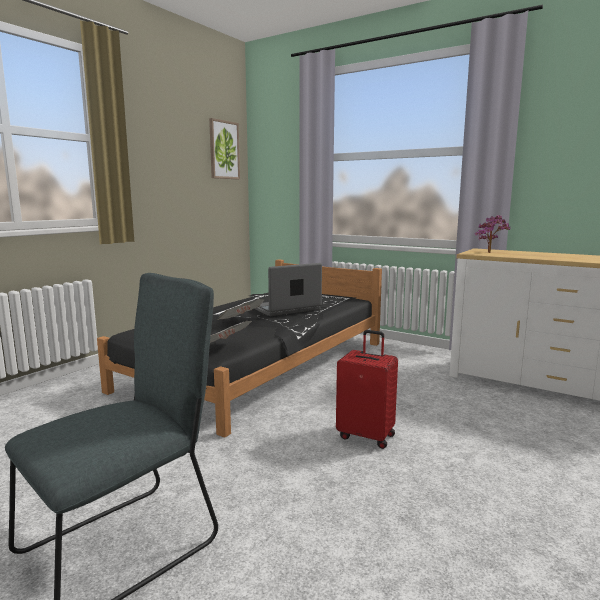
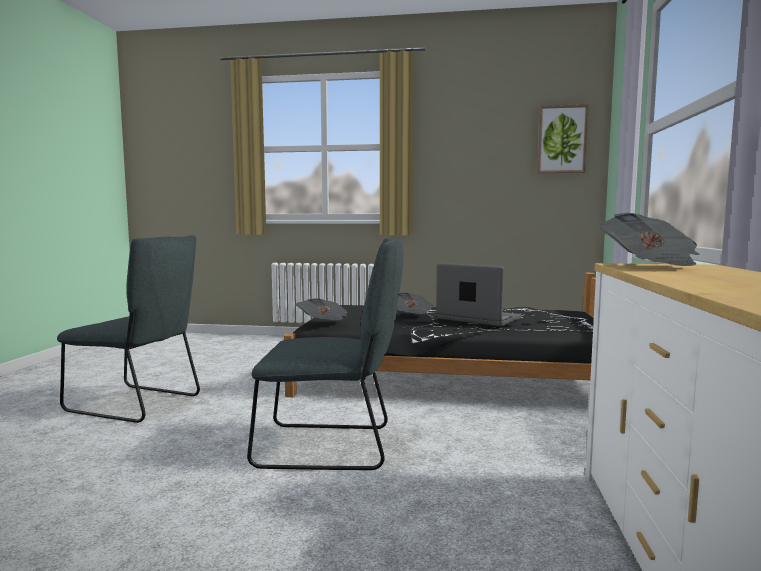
camera: 65 degrees right, 5 degrees down
red suitcase [336,330,398,449] -> grey chair [247,238,404,470]
potted plant [475,215,510,253] -> newspaper [600,213,699,266]

